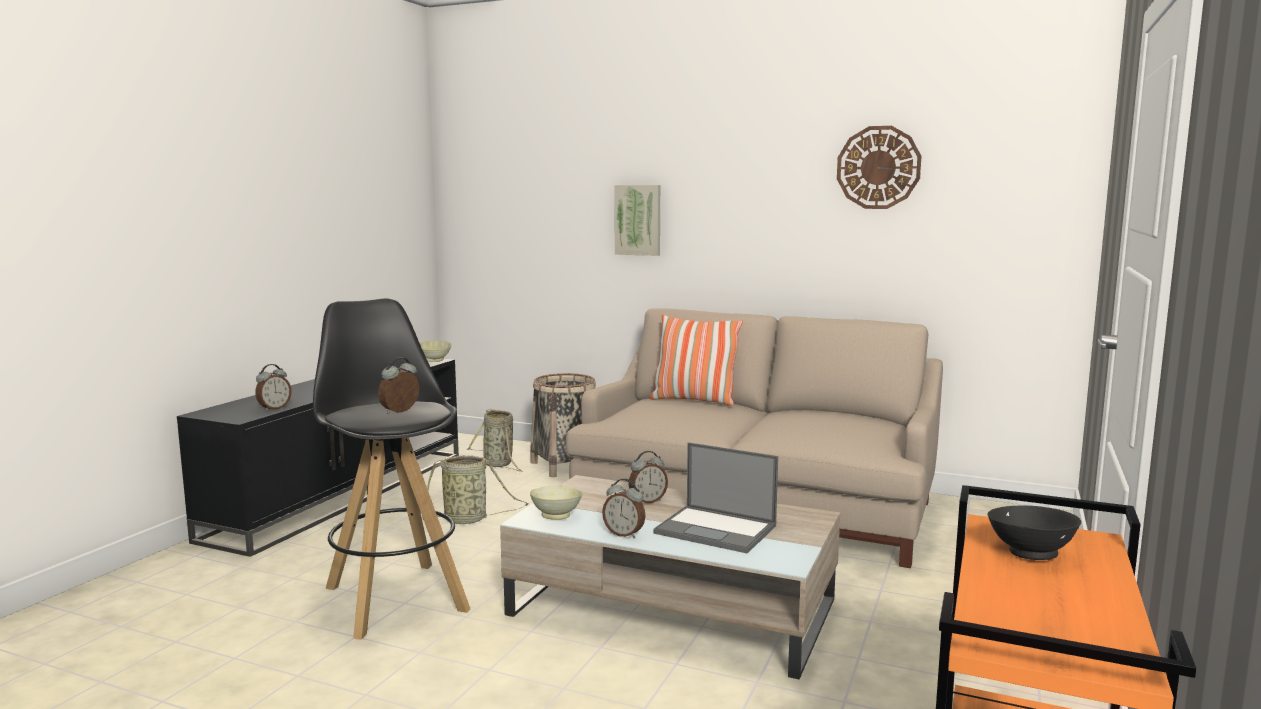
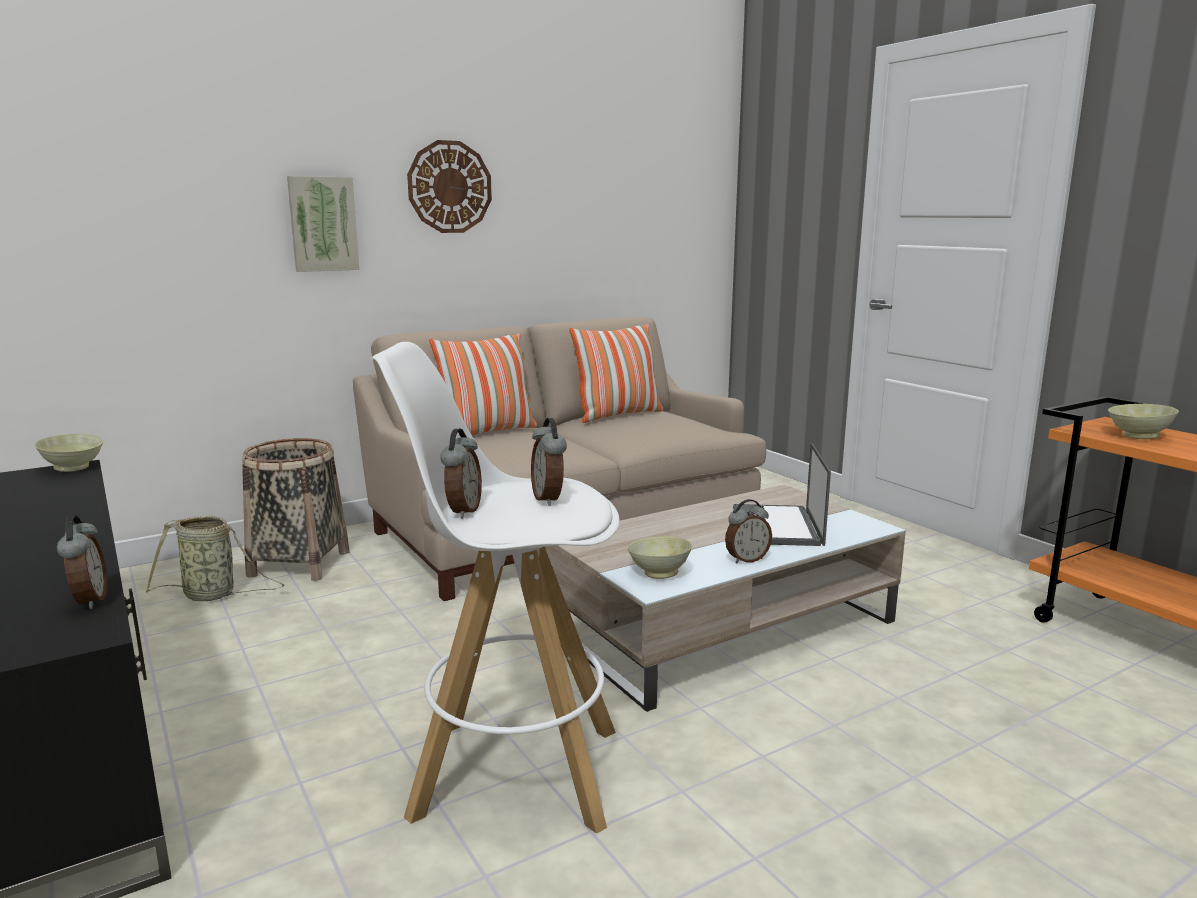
camera: 55 degrees left, 5 degrees up
black stool [313,298,470,640] -> white stool [372,342,620,834]
basket [422,455,528,524] -> none
alarm clock [629,451,668,503] -> alarm clock moved to [440,429,482,518]
laptop [654,442,778,553] -> laptop turned 120 degrees clockwise [733,443,831,546]
wall clock [837,126,921,209] -> wall clock moved to [407,140,492,233]
black bowl [988,506,1081,560] -> beige bowl [1108,404,1179,439]
none -> pillow [569,324,663,423]

